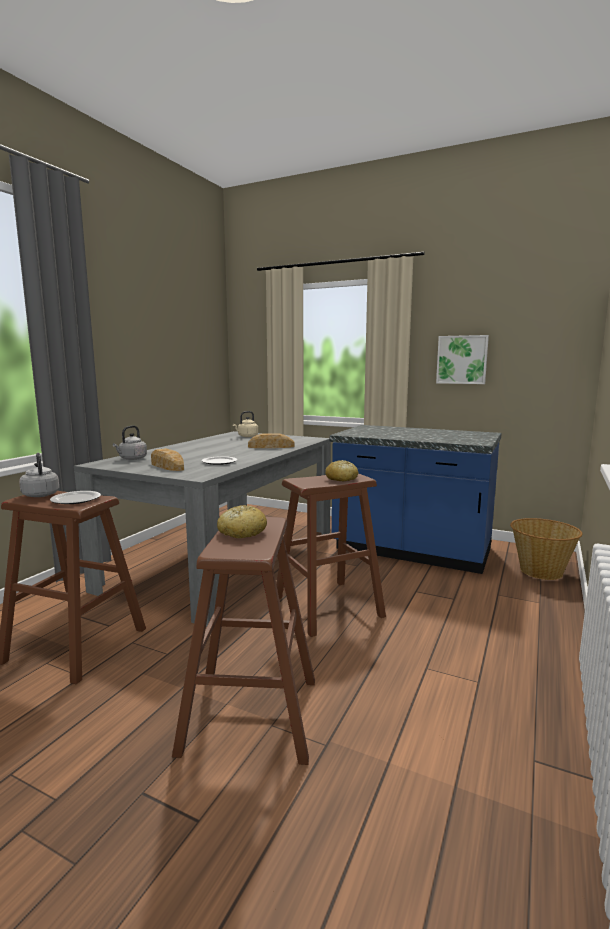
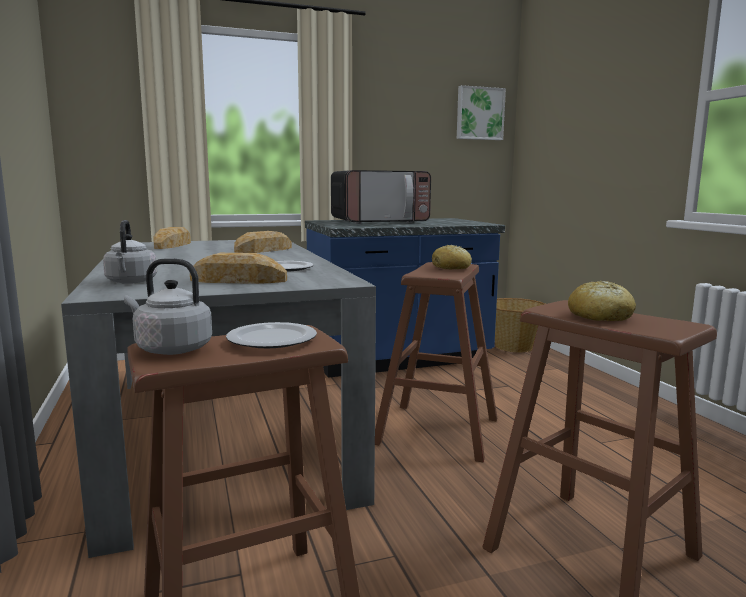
camera: 45 degrees left, 0 degrees up
beige kettle [233,411,258,437] -> bread [153,227,191,249]
picture [436,335,489,384] -> picture moved to [457,85,506,140]
none -> microwave [331,170,431,224]

